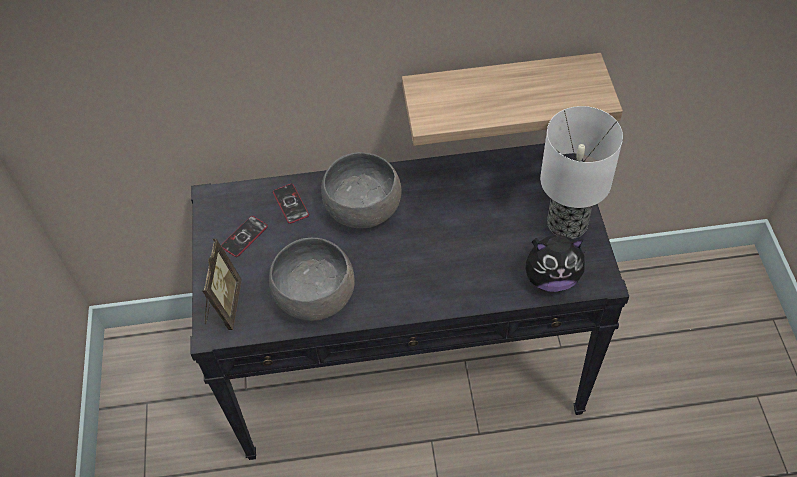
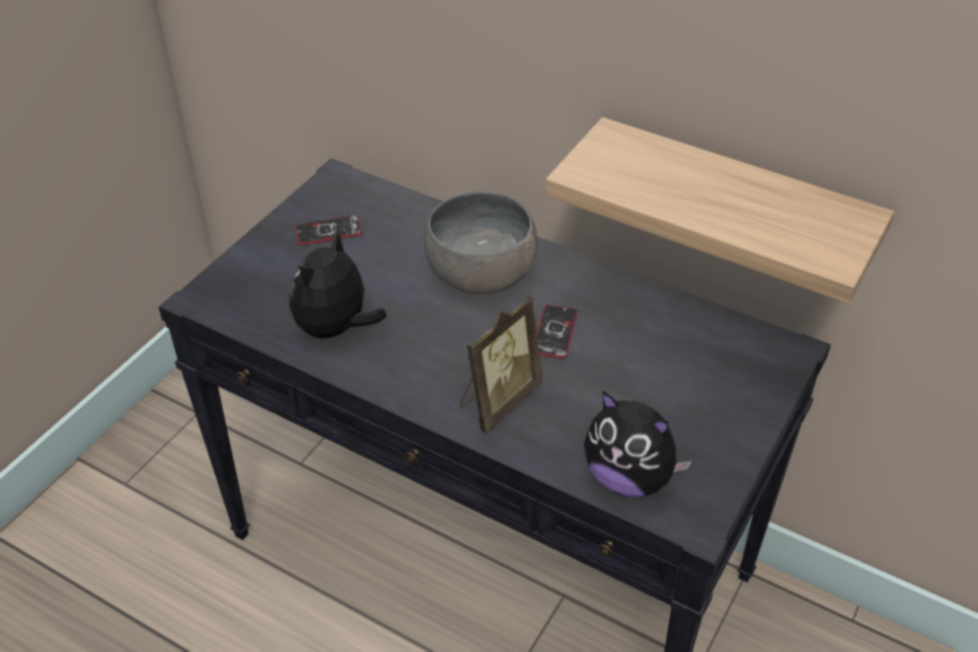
camera: 35 degrees right, 10 degrees down
picture frame [203,238,242,330] -> picture frame moved to [460,295,542,433]
grey bowl [269,238,355,321] -> plush toy [290,230,387,341]
phone [273,184,309,224] -> phone moved to [537,305,577,359]
table lamp [540,106,623,239] -> none

